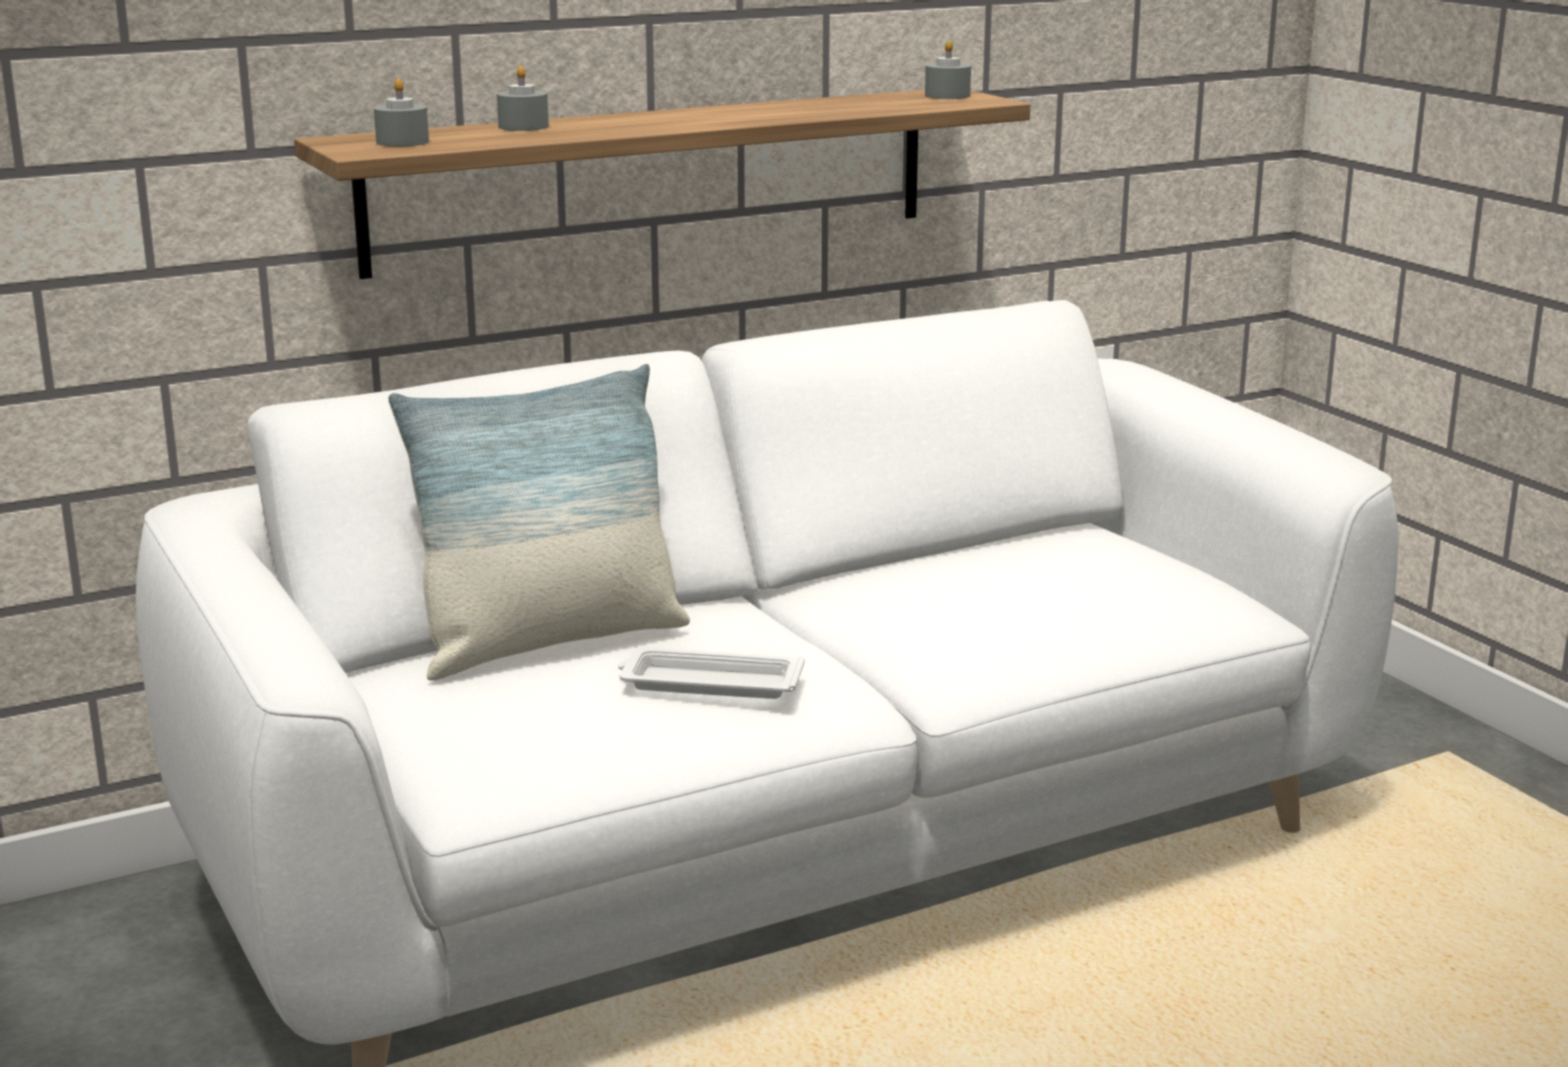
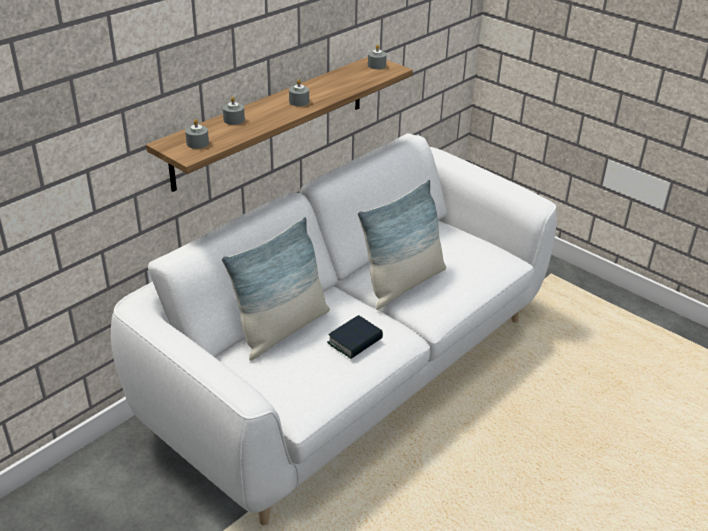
camera: 20 degrees left, 15 degrees up
white tray [618,647,805,699] -> book [327,315,383,359]
none -> grey candle [289,79,309,106]
none -> pillow [357,180,446,310]

